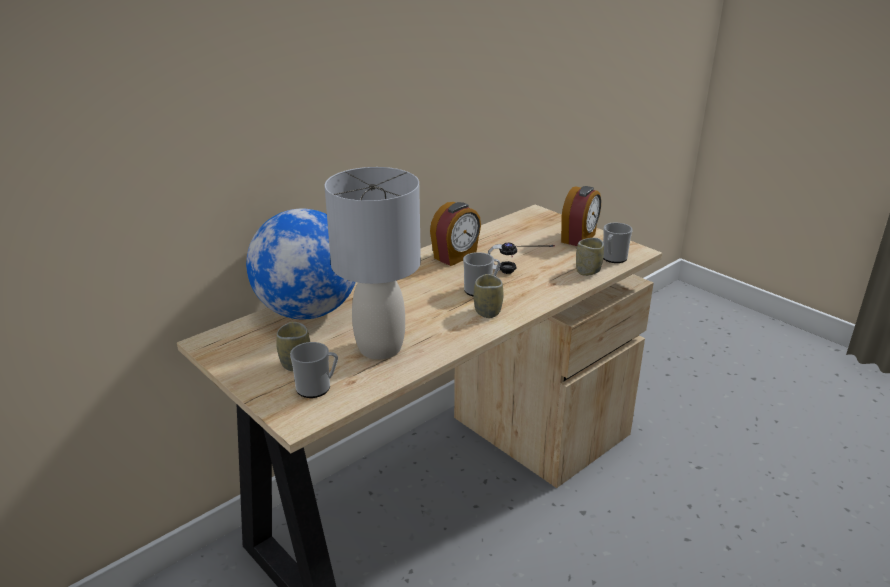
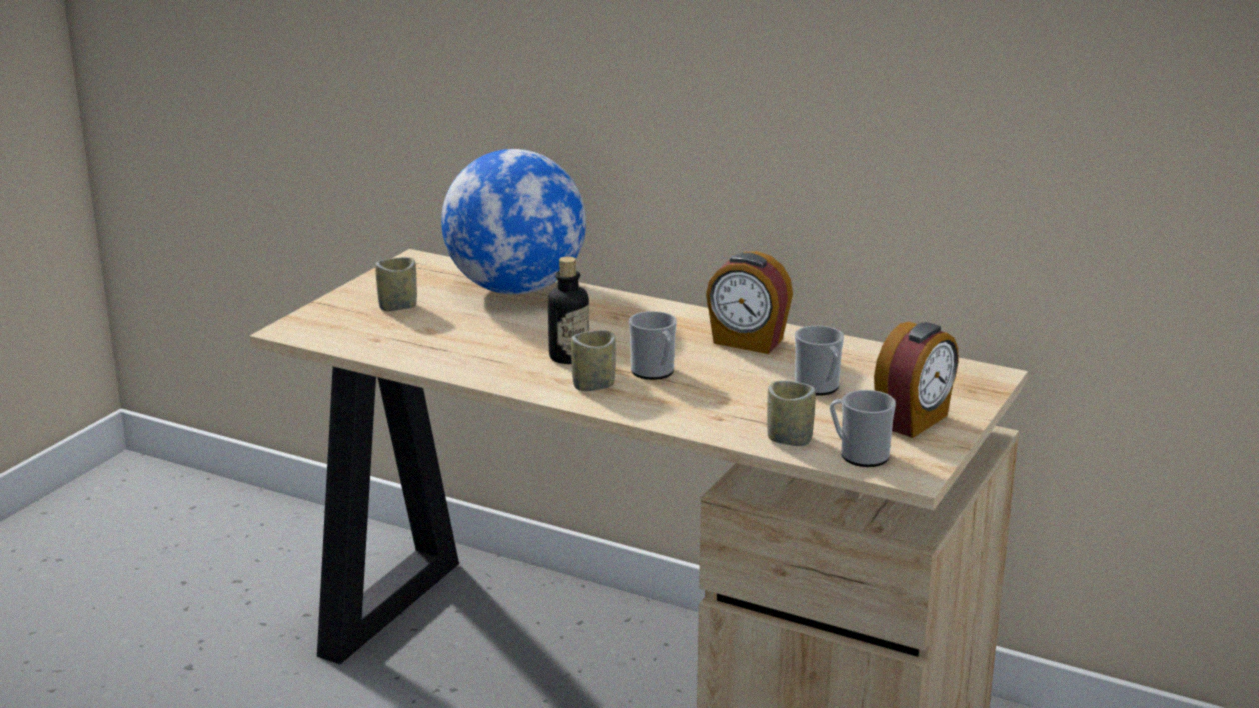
camera: 70 degrees right, 5 degrees down
mug [290,342,338,398] -> mug moved to [795,325,844,396]
grey table lamp [324,167,421,360] -> none
headphones [488,243,555,274] -> none
alarm clock [561,186,601,246] -> alarm clock turned 60 degrees counterclockwise [874,322,959,438]
none -> bottle [548,256,589,364]

